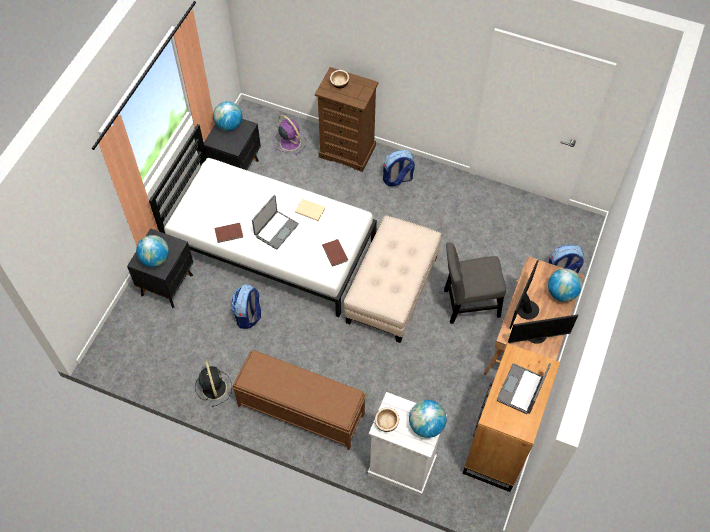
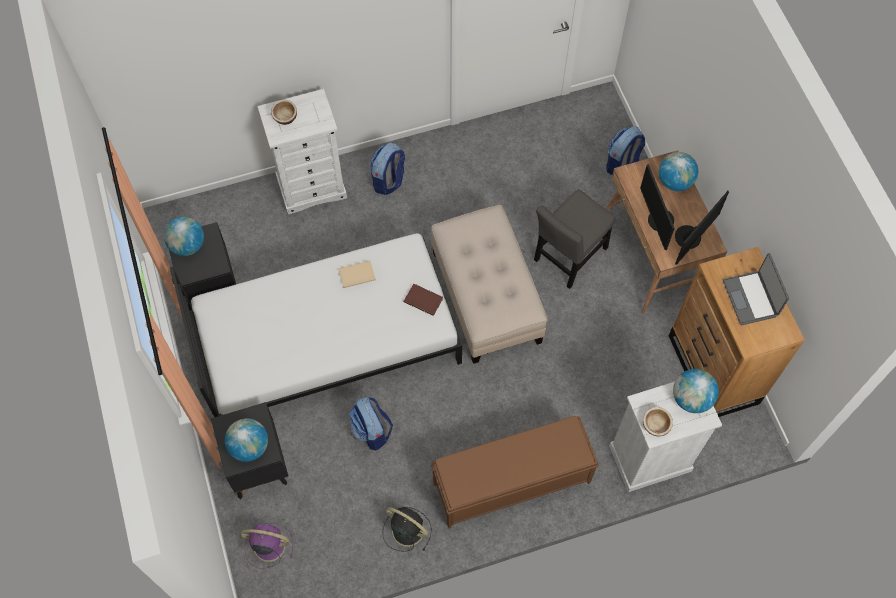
camera: 40 degrees left, 5 degrees up
brown book [214,223,243,243] -> none
laptop [252,195,299,250] -> none
purple fan [273,115,306,155] -> purple fan moved to [241,523,293,569]
brown dresser [315,67,379,172] -> white dresser [257,89,347,214]

